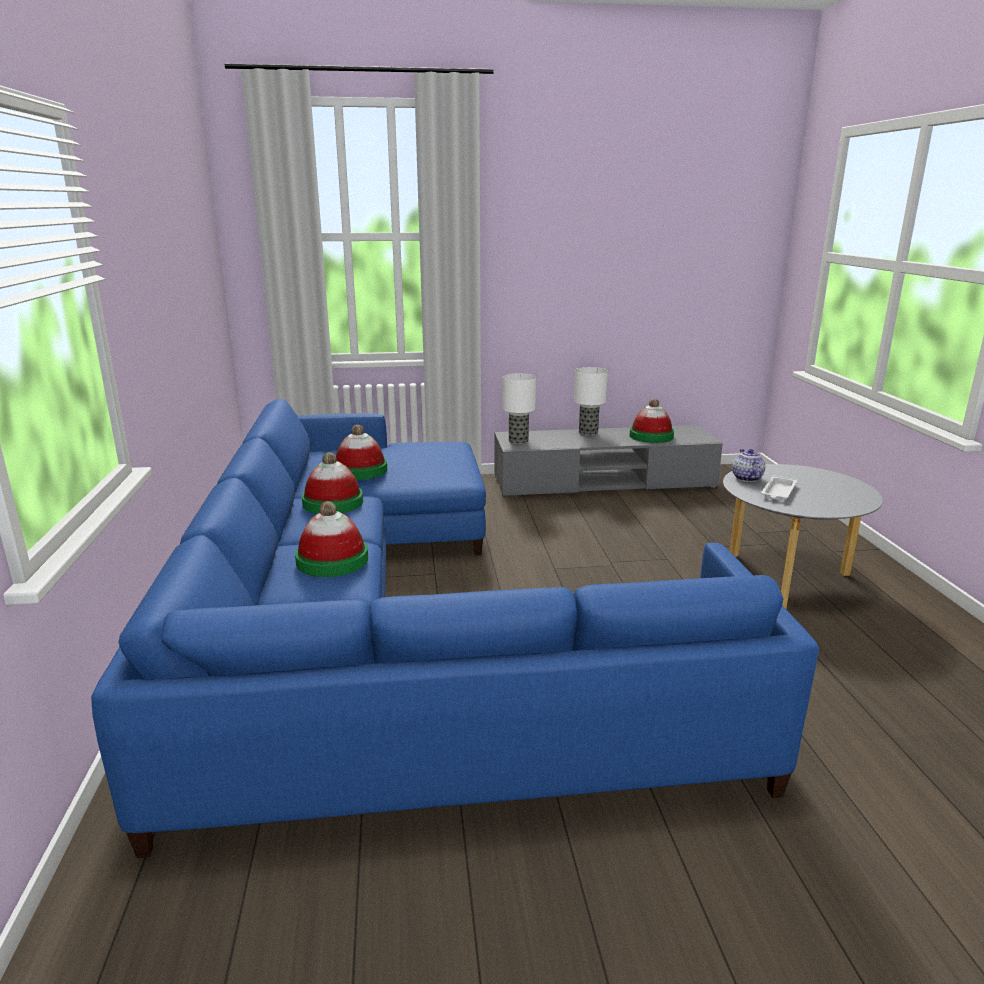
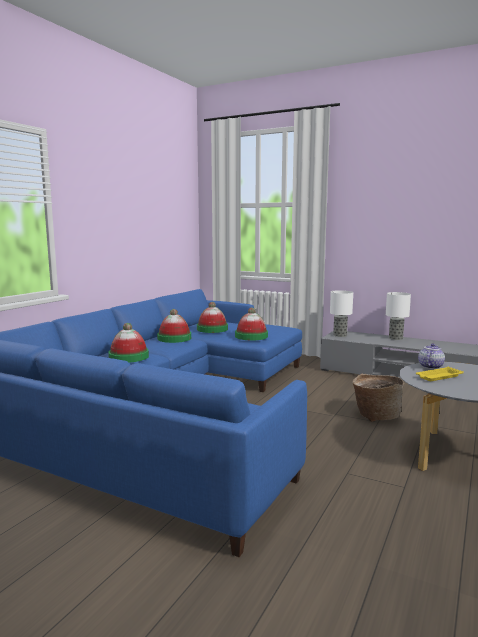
camera: 35 degrees right, 10 degrees down
hat [630,399,674,443] -> hat moved to [235,307,268,341]
white tray [761,475,797,501] -> yellow tray [416,367,464,381]
none -> basket [352,373,404,422]

